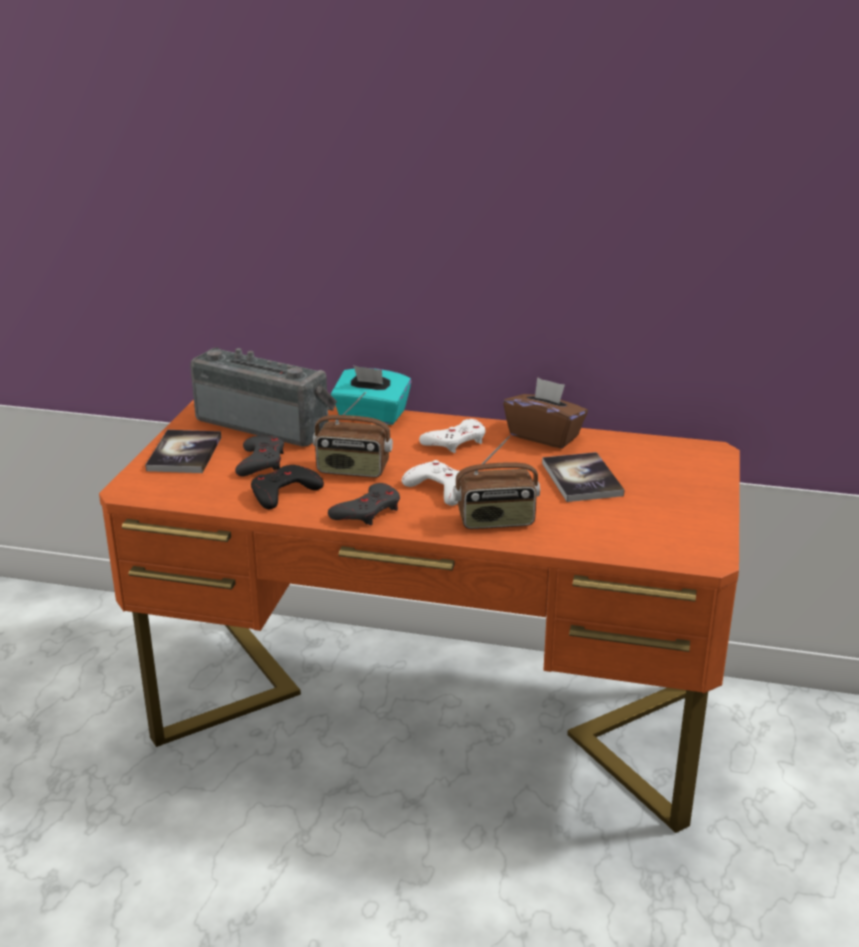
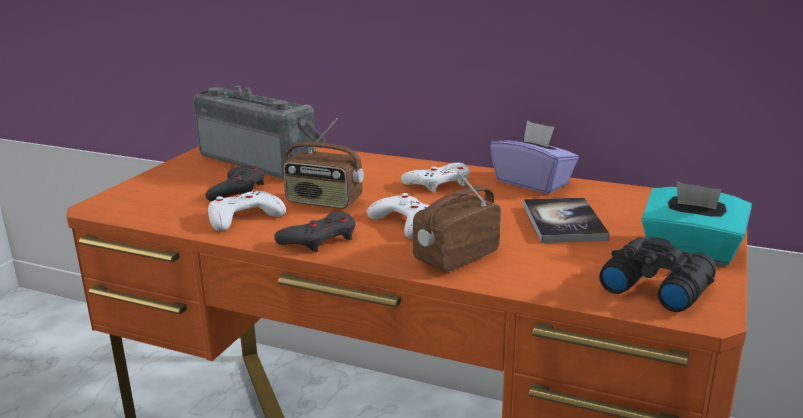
camera: 10 degrees right, 5 degrees down
book [145,430,221,473] -> none
black game controller [251,465,324,509] -> white game controller [208,191,286,231]
turquoise tissue box [331,365,411,425] -> turquoise tissue box moved to [641,182,752,265]
radio [453,436,540,529] -> radio turned 135 degrees clockwise [413,171,501,273]
brown tissue box [503,377,588,449] -> purple tissue box [490,121,579,194]
none -> black binoculars [599,237,717,312]

